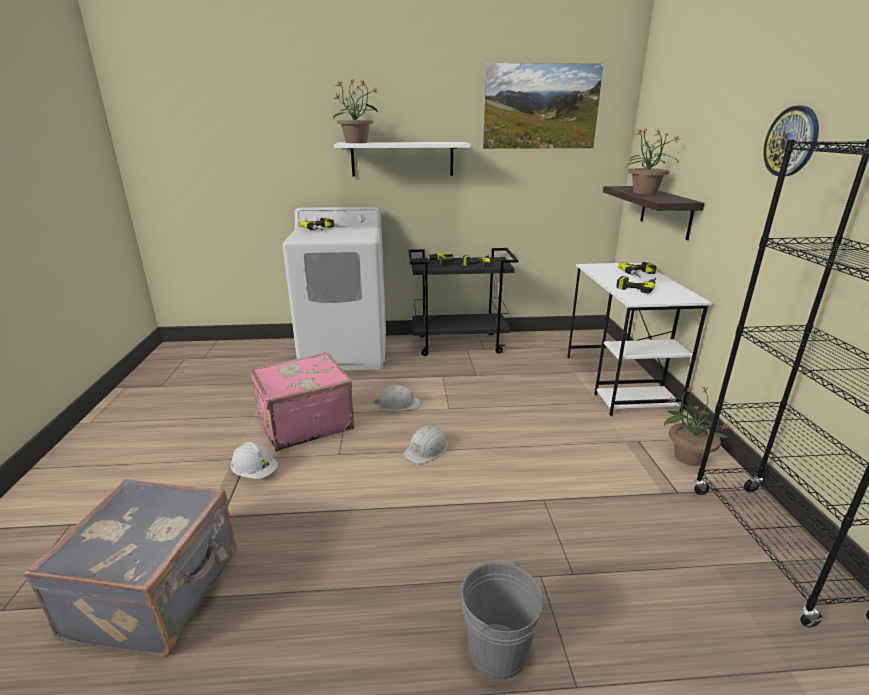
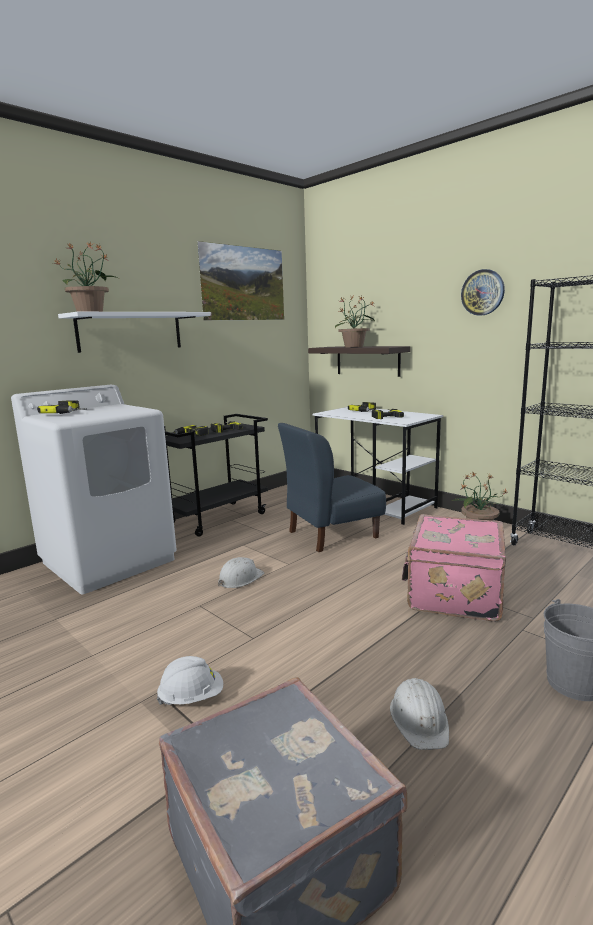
camera: 40 degrees left, 10 degrees down
pink suitcase [250,352,354,452] -> pink suitcase moved to [402,514,506,622]
white hard hat [403,426,447,464] -> white hard hat moved to [390,678,449,750]
none -> blue chair [278,423,386,552]

